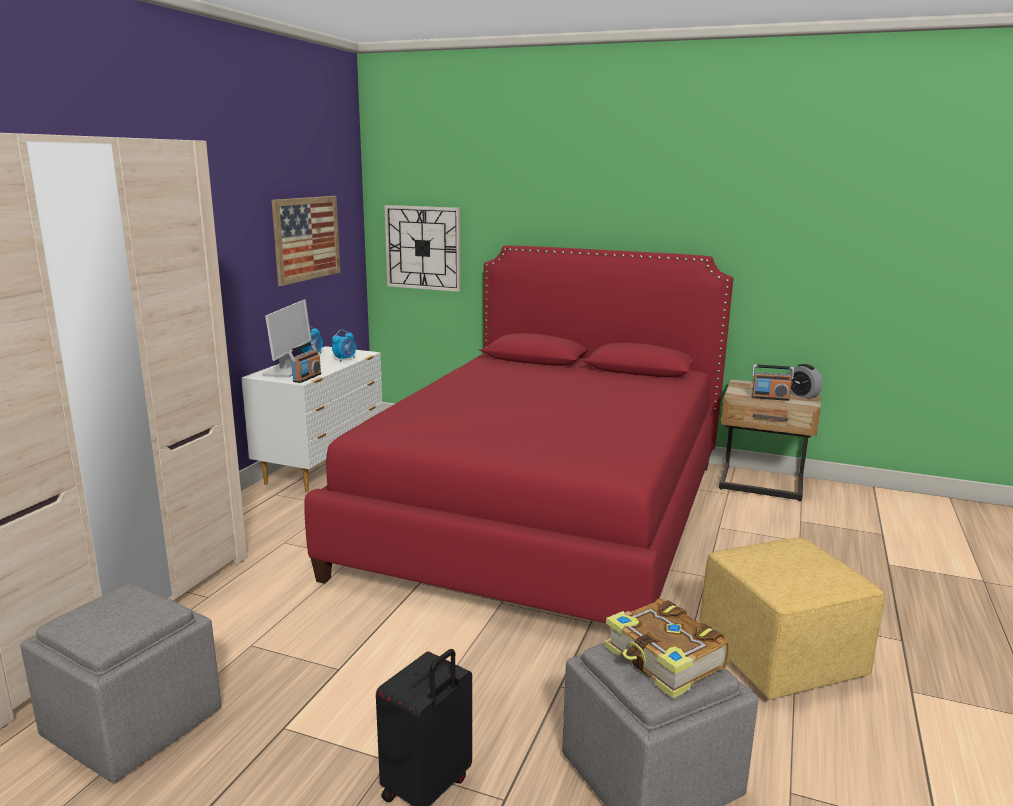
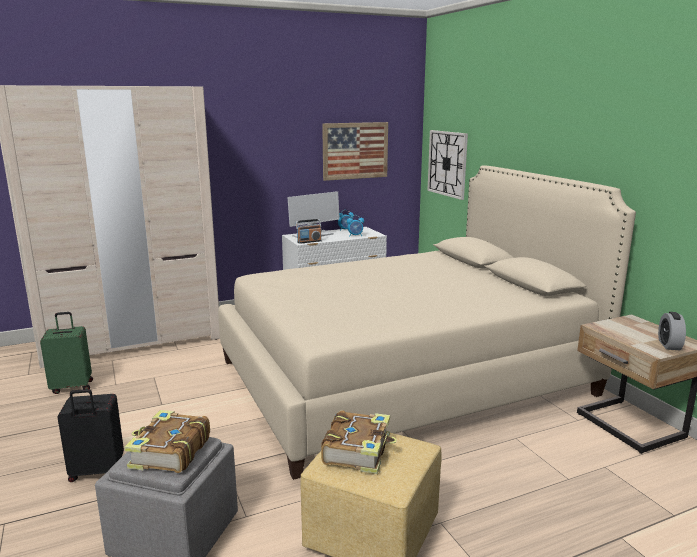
camera: 45 degrees right, 0 degrees up
grey ottoman [20,584,221,782] -> green suitcase [40,312,93,394]
red bed [304,245,733,623] -> beige bed [218,165,636,480]
radio [751,364,794,401] -> none
none -> book [321,410,397,474]

